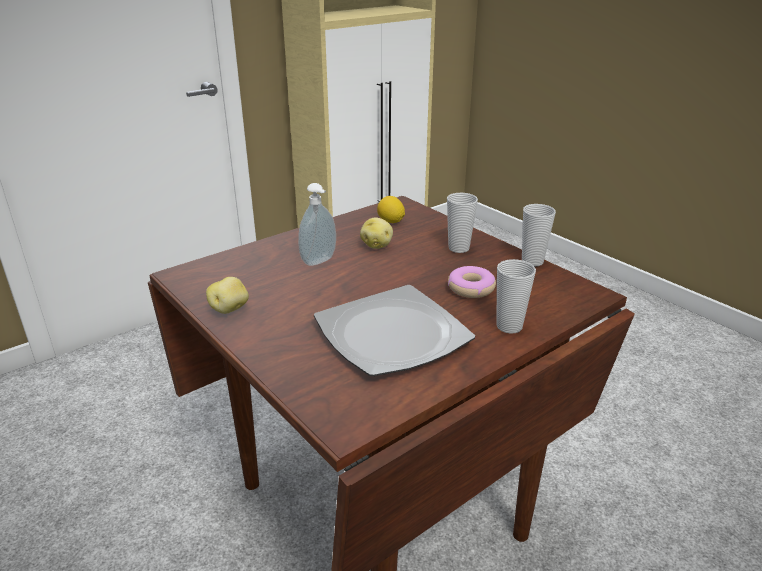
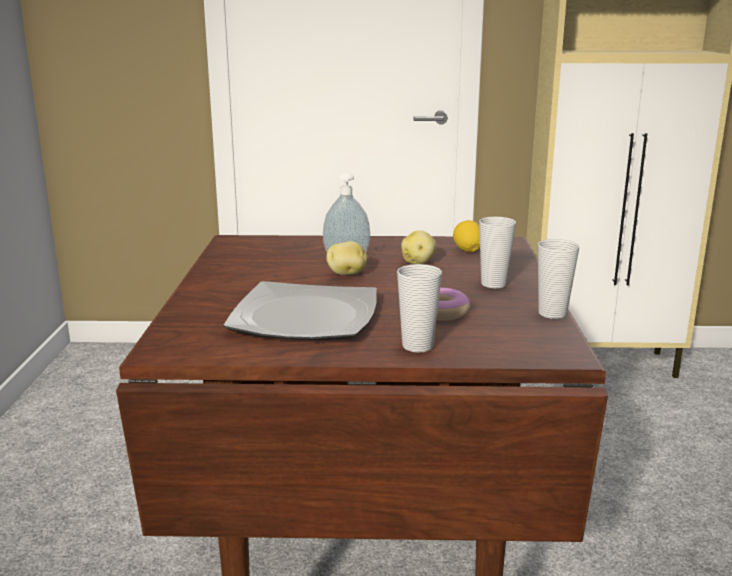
camera: 40 degrees right, 10 degrees down
potato [206,277,249,314] -> potato moved to [326,241,367,275]

